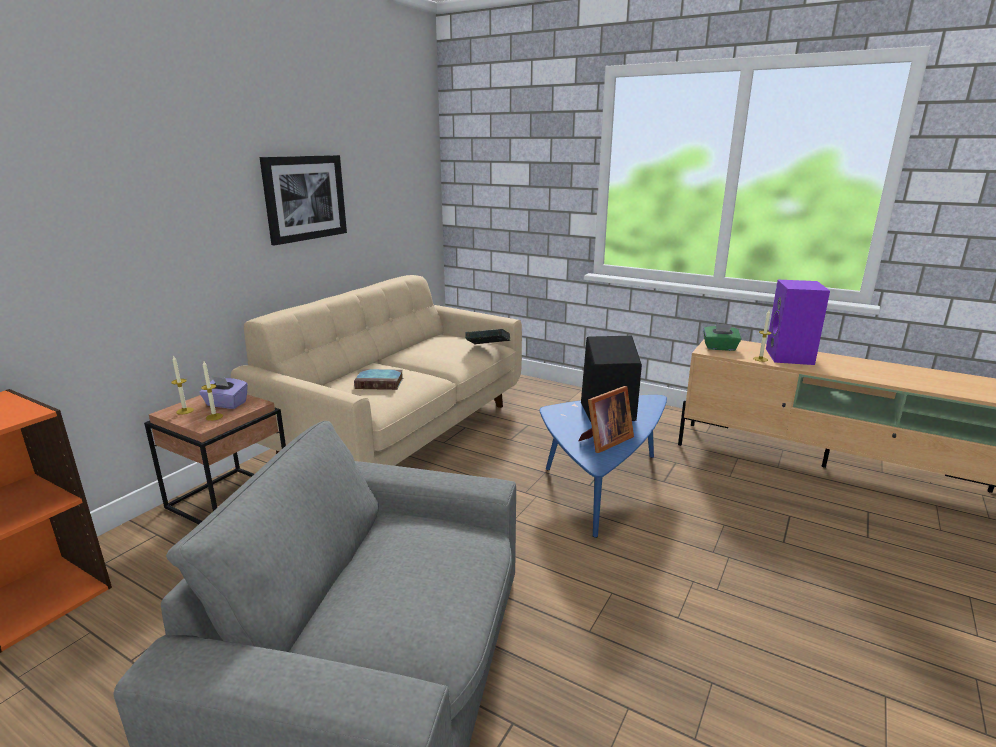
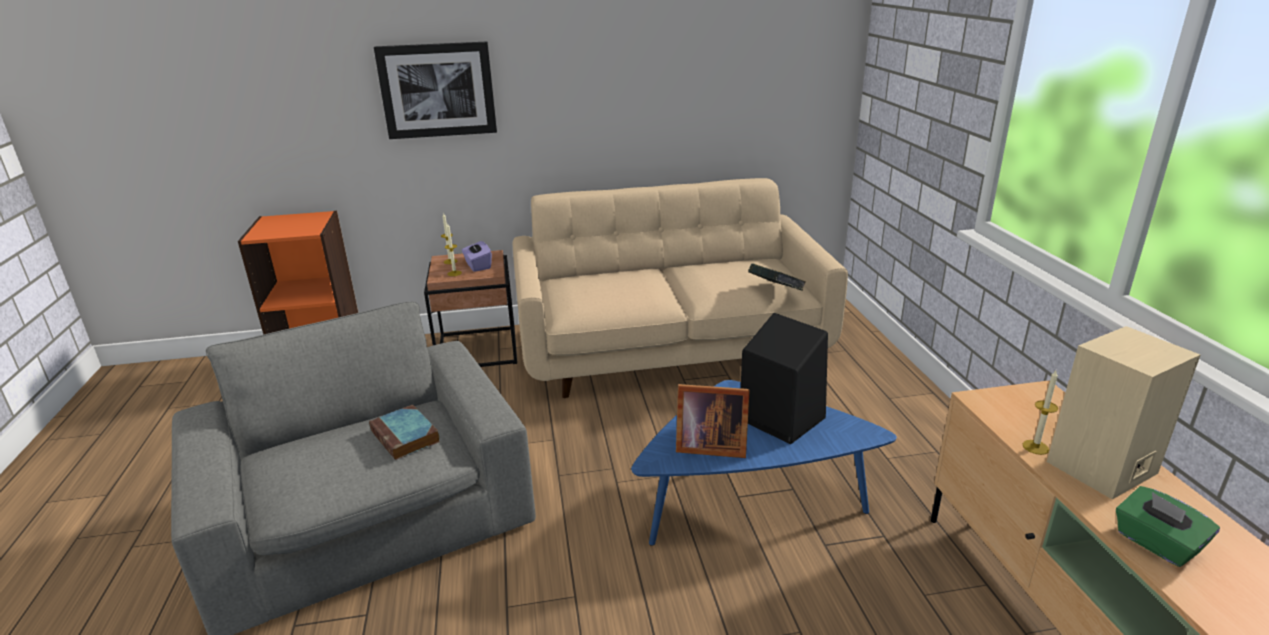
camera: 50 degrees right, 5 degrees up
picture [260,155,347,246] -> picture moved to [374,41,497,139]
book [354,369,403,390] -> book moved to [369,405,440,460]
green tissue box [703,323,741,351] -> green tissue box moved to [1116,486,1220,567]
purple speaker [766,280,830,365] -> beige speaker [1047,326,1200,499]

